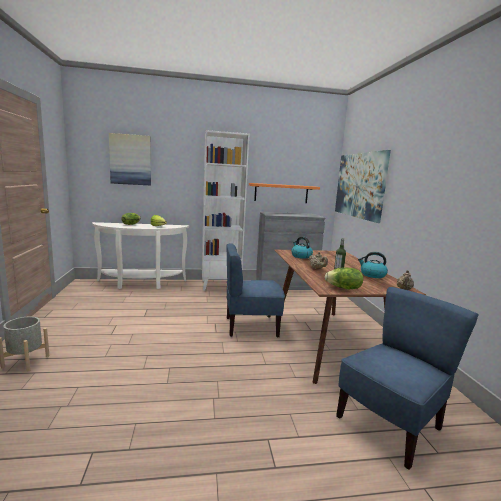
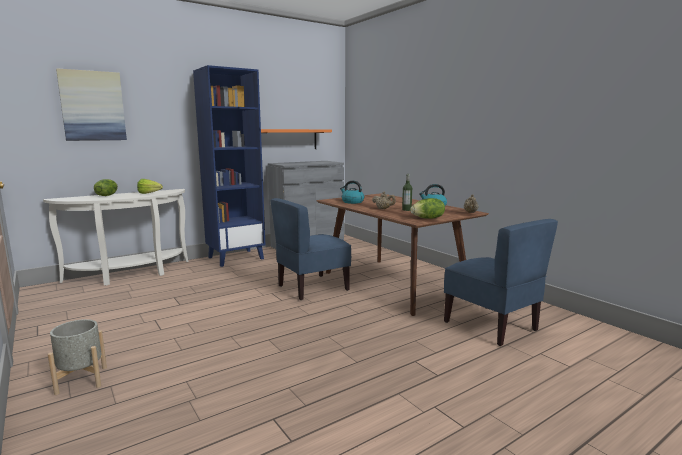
camera: 25 degrees left, 0 degrees up
white bookcase [202,130,249,290] -> blue bookcase [193,65,265,267]
picture [335,150,391,223] -> none
blue chair [336,287,479,470] -> blue chair turned 120 degrees clockwise [444,219,558,346]

